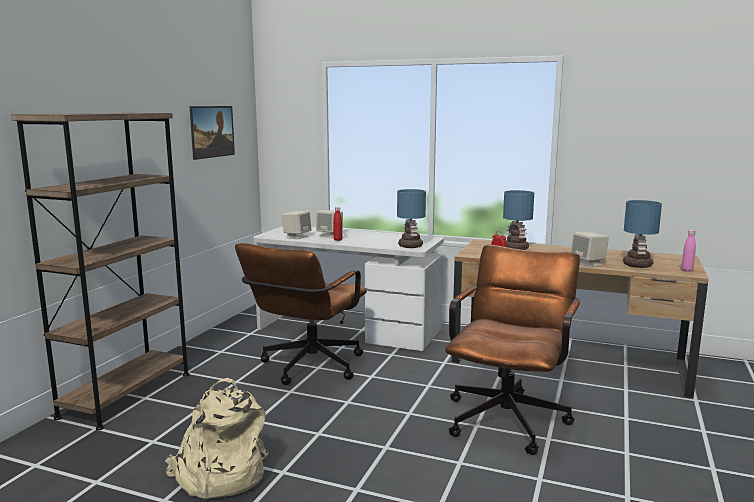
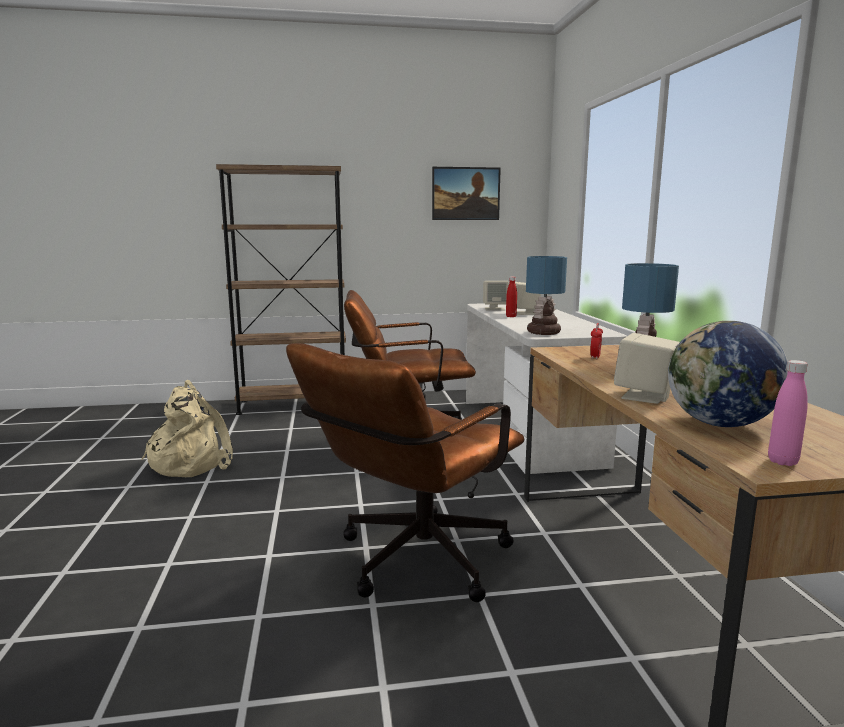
camera: 60 degrees right, 0 degrees up
brown office chair [445,245,580,455] -> brown office chair turned 135 degrees clockwise [286,343,524,602]
table lamp [623,200,662,268] -> globe [668,321,788,427]

